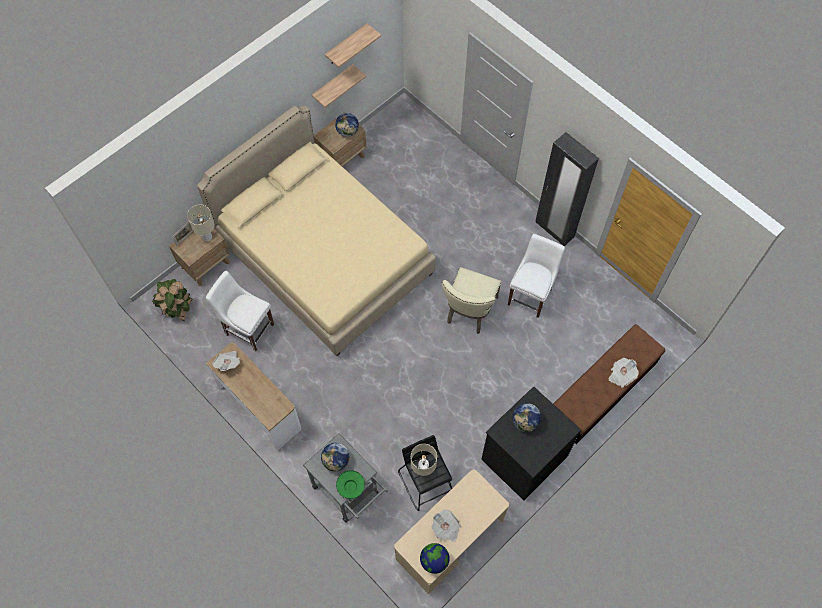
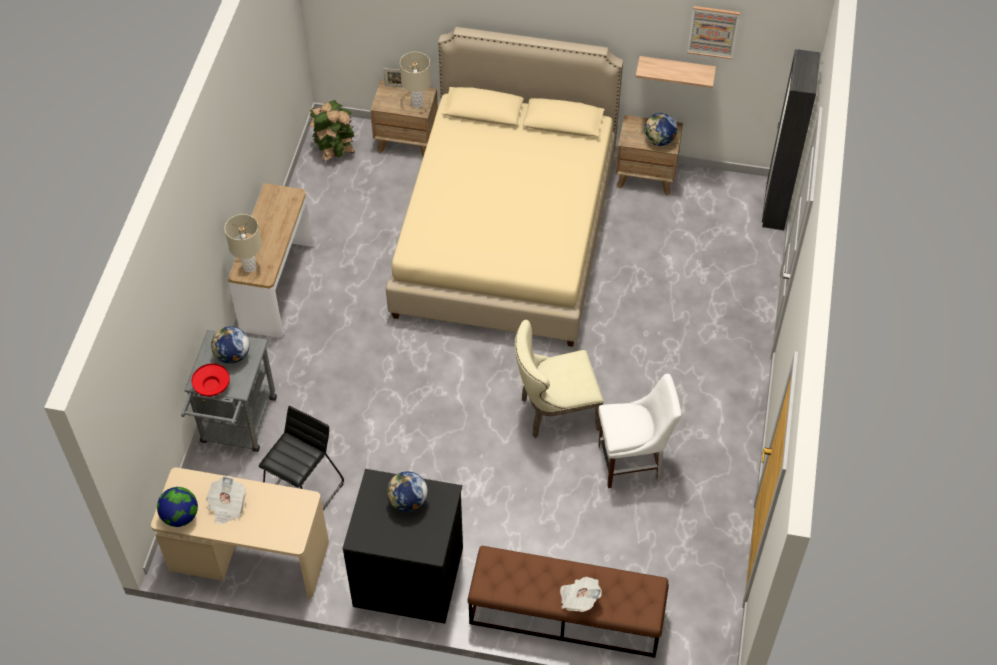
camera: 55 degrees right, 10 degrees down
white chair [206,271,274,352] -> none
newspaper [212,351,240,371] -> none
shelf [325,24,381,68] -> picture [687,6,740,59]
green bowl [336,470,365,499] -> red bowl [192,363,230,396]
beige table lamp [411,444,437,476] -> beige table lamp moved to [225,214,262,273]
black wardrobe [536,132,599,246] -> black wardrobe moved to [762,49,820,230]

